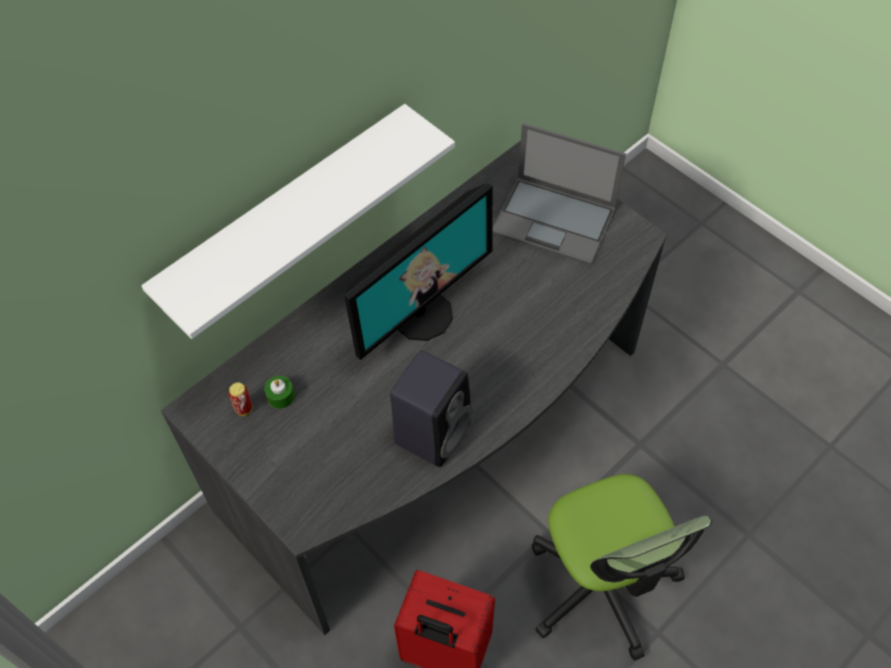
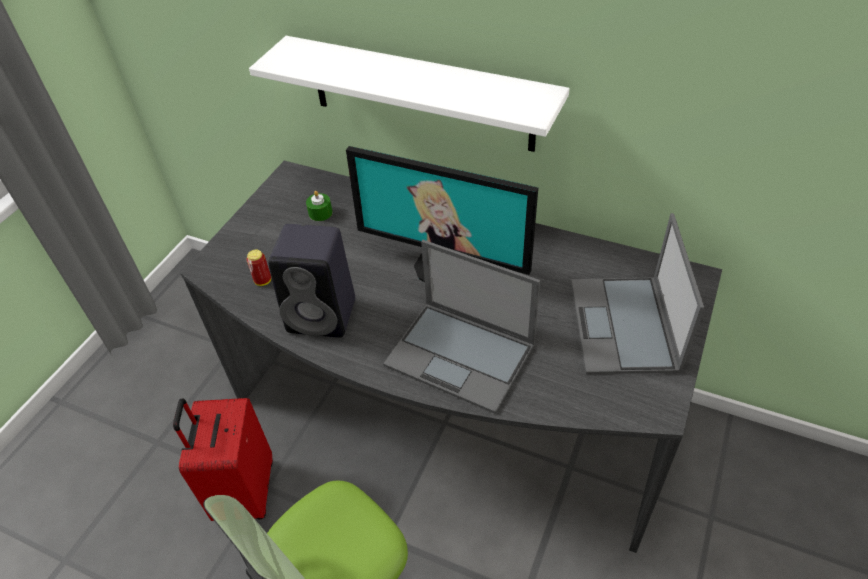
camera: 70 degrees right, 10 degrees down
can [228,383,253,416] -> can moved to [246,250,271,286]
none -> laptop [383,240,540,414]

